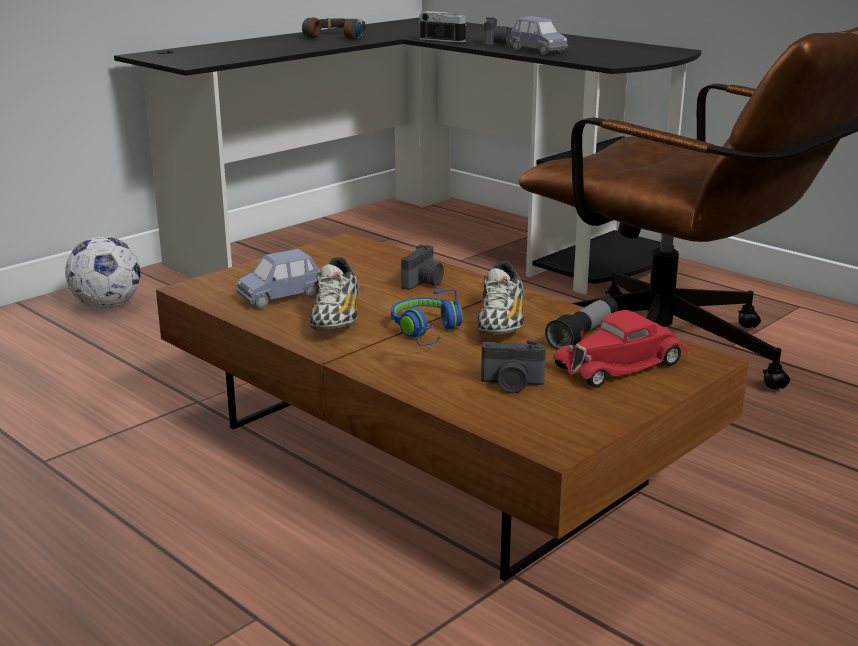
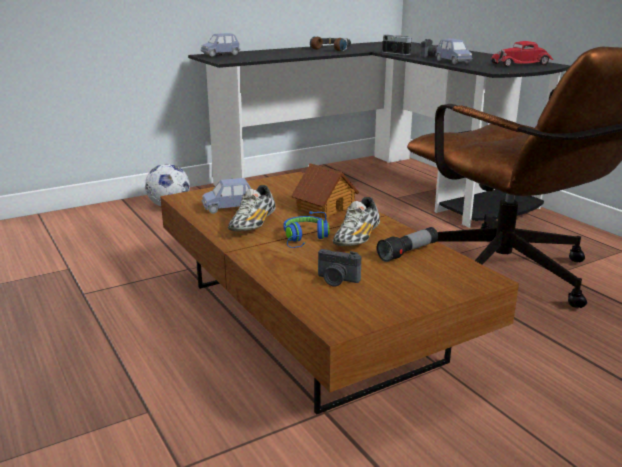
camera: 15 degrees right, 0 degrees up
camera [401,244,444,290] -> toy house [291,163,359,218]
red toy car [552,310,690,388] -> red toy car moved to [491,41,554,67]
none -> blue toy car [201,33,240,57]

